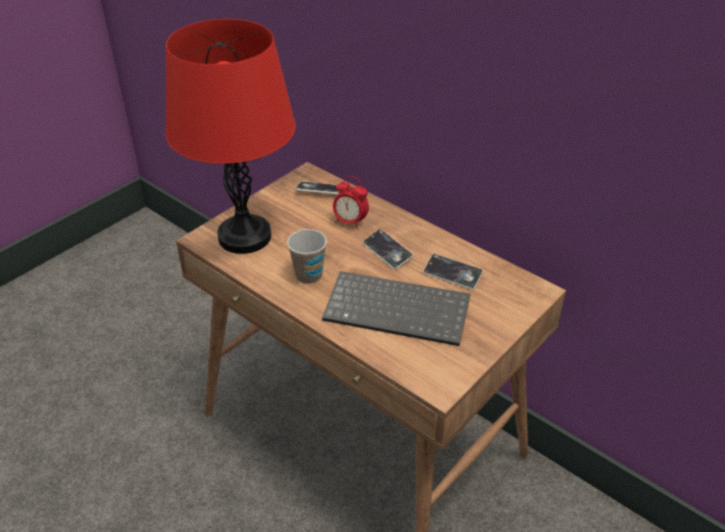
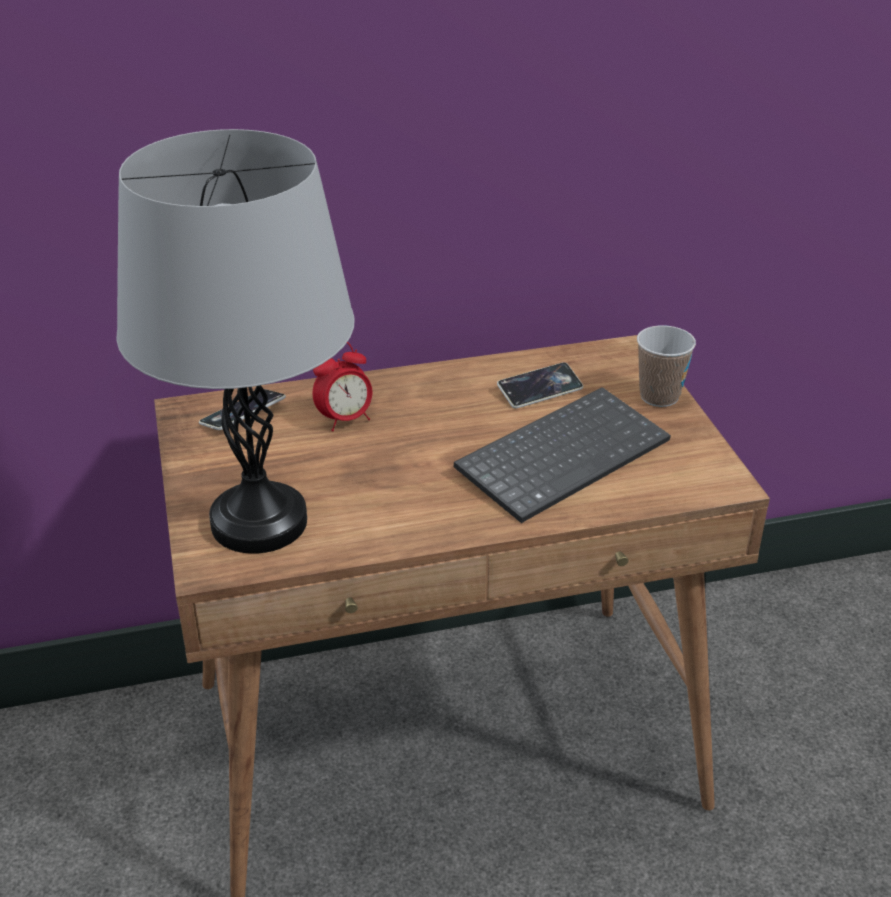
camera: 55 degrees left, 5 degrees down
red table lamp [166,19,296,254] -> grey table lamp [116,129,355,554]
cup [287,229,327,284] -> cup moved to [637,326,696,407]
phone [363,229,413,270] -> none

